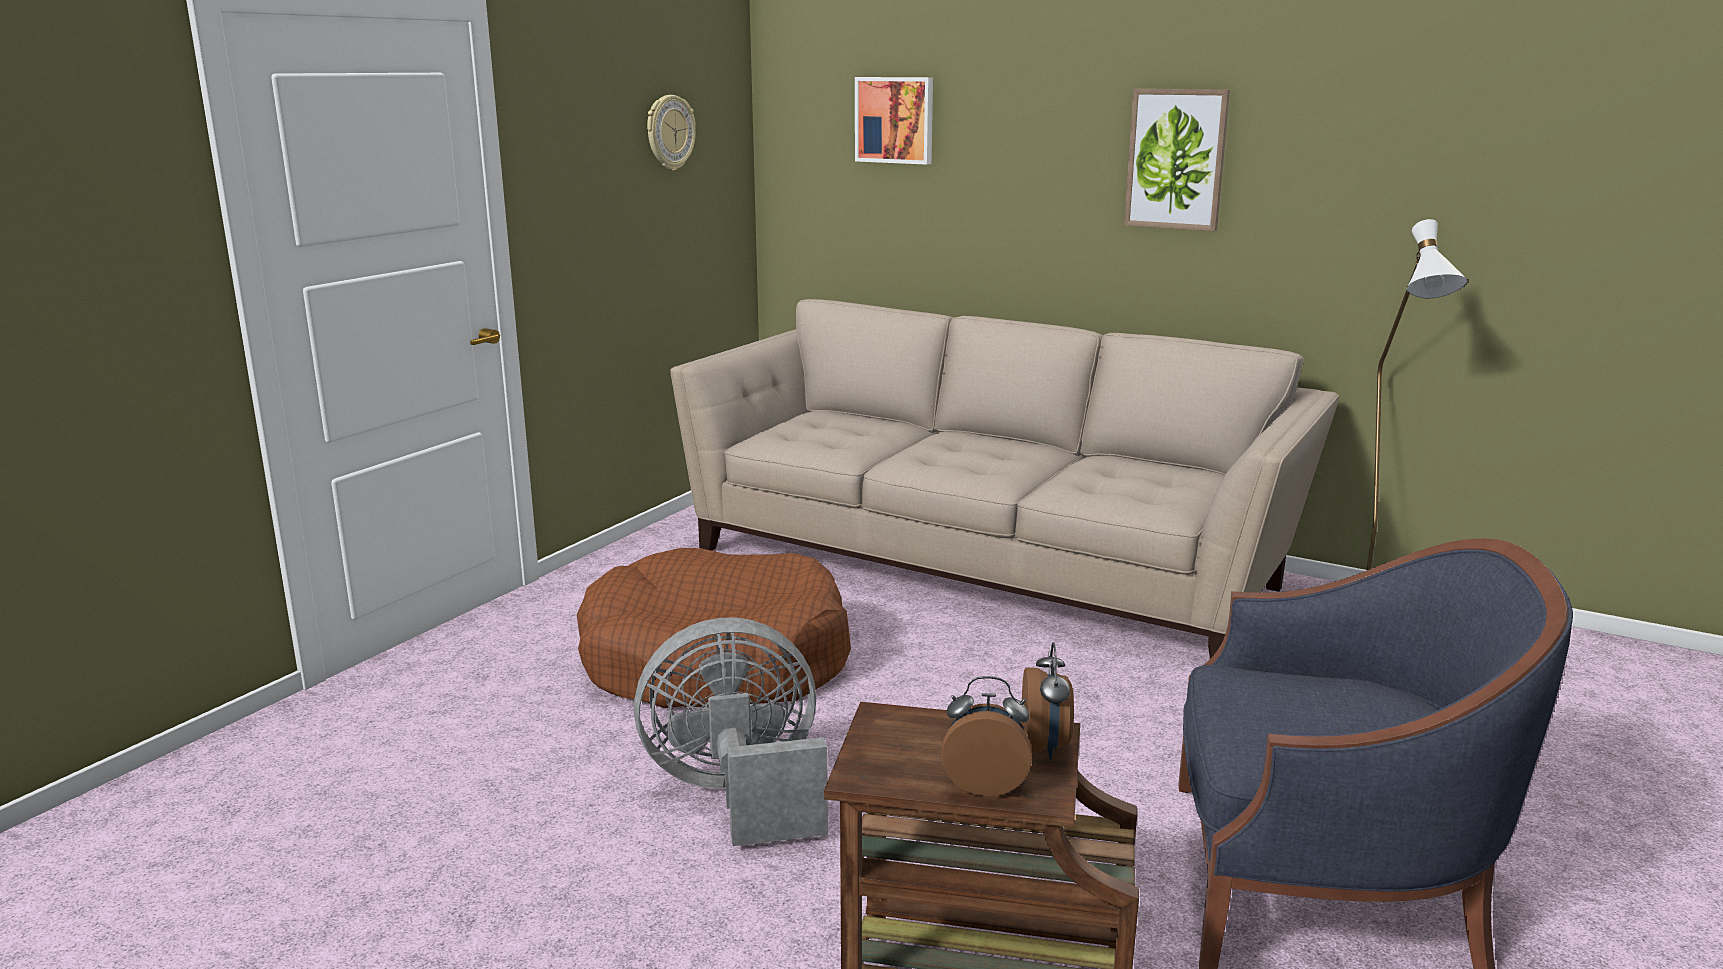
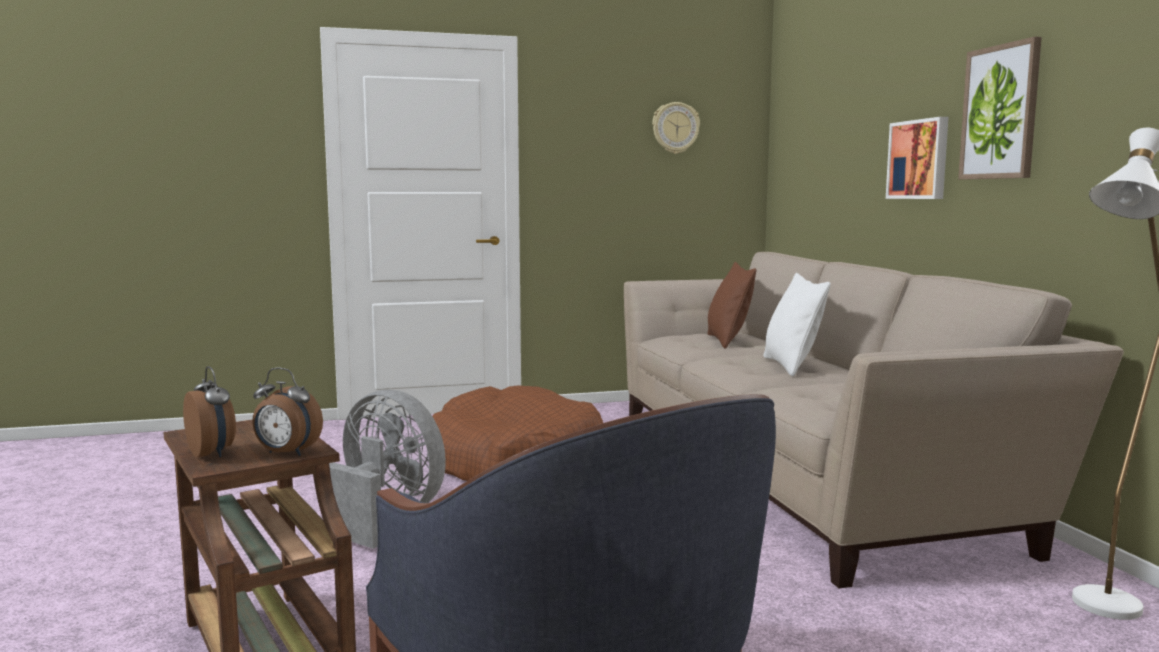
camera: 45 degrees right, 10 degrees down
picture [855,77,933,165] -> picture moved to [886,117,949,199]
alarm clock [1022,642,1074,760] -> alarm clock turned 60 degrees clockwise [252,368,323,456]
none -> brown pillow [707,262,756,349]
none -> white pillow [763,273,831,376]

